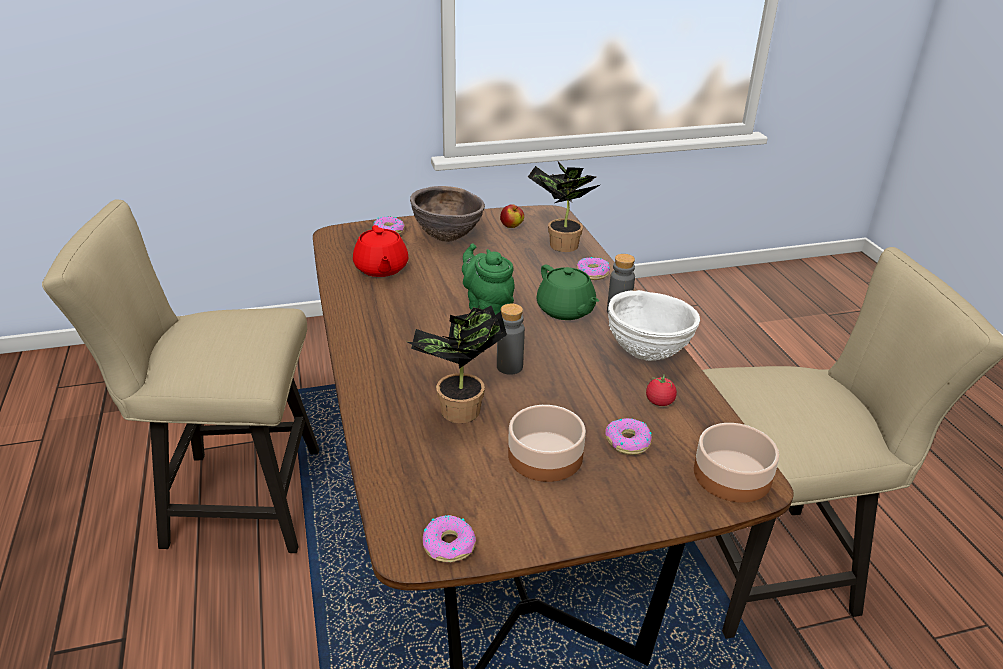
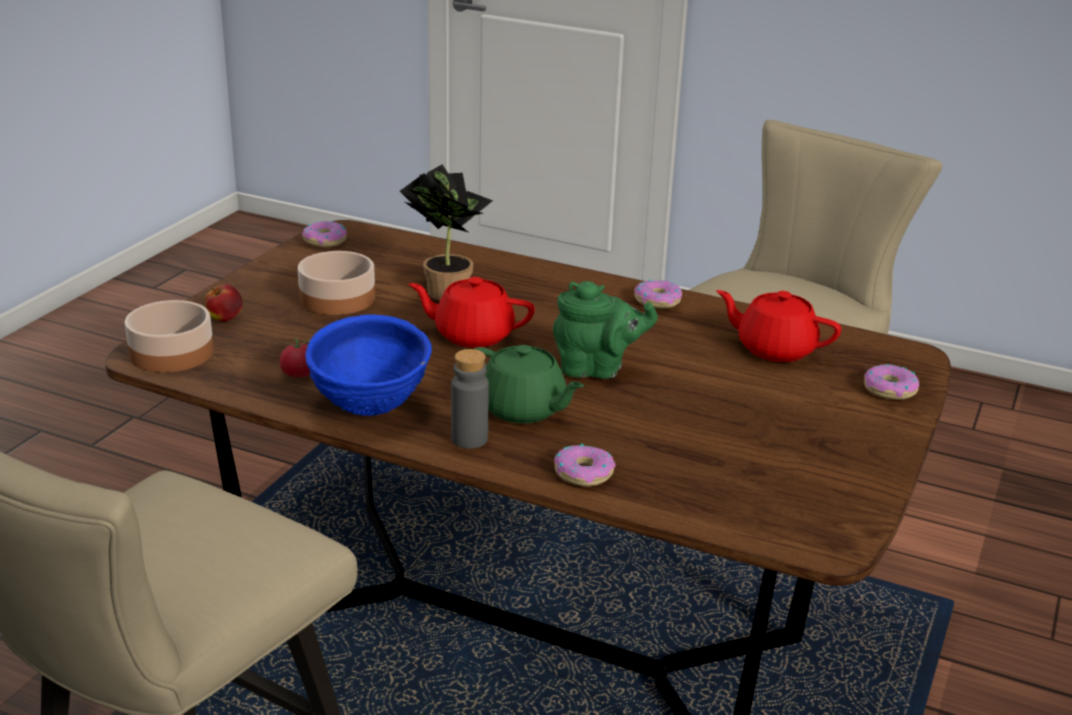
camera: 130 degrees right, 5 degrees down
brown bowl [410,186,485,242] -> none
grey bottle [497,304,525,375] -> red teapot [408,277,535,348]
apple [500,204,524,228] -> apple moved to [205,284,242,322]
potted plant [528,160,600,252] -> none
green teapot [536,265,599,320] -> green teapot turned 150 degrees counterclockwise [475,345,584,423]
donut [605,418,652,455] -> donut moved to [634,280,682,309]
white bowl [608,290,700,361] -> blue bowl [305,314,432,416]

